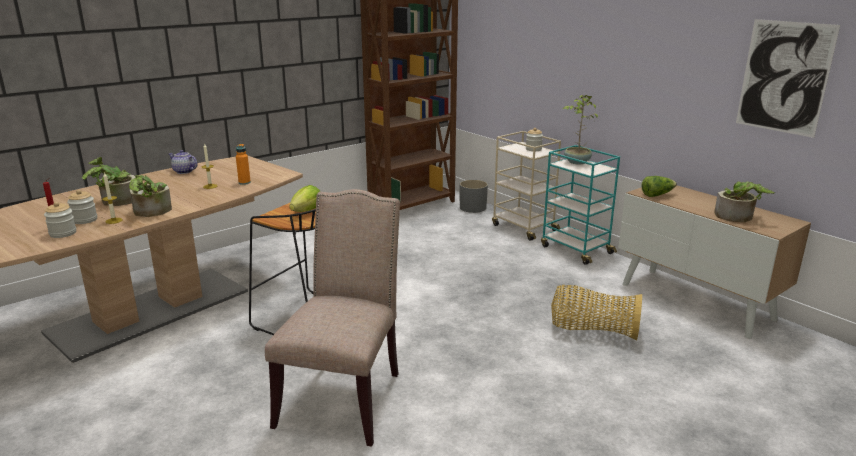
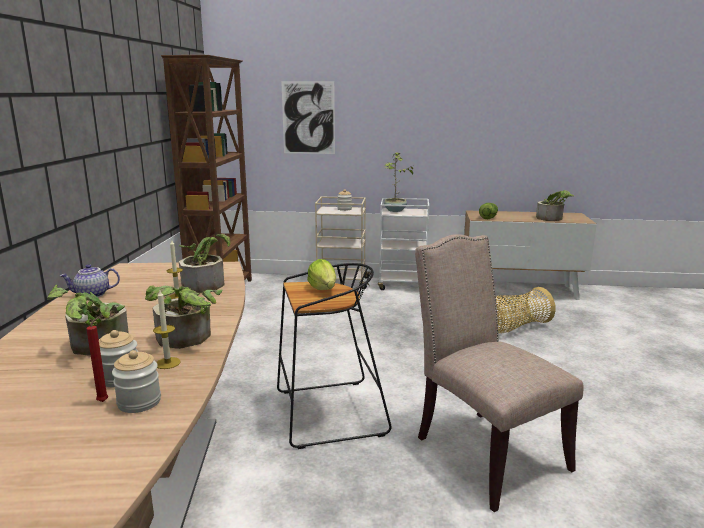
camera: 45 degrees left, 5 degrees down
orange bottle [236,144,251,185] -> potted plant [179,234,230,293]
grey planter [460,180,488,213] -> none
turquoise cart [541,145,620,265] -> white cart [378,198,429,290]
picture [736,19,840,138] -> picture moved to [281,81,335,154]

